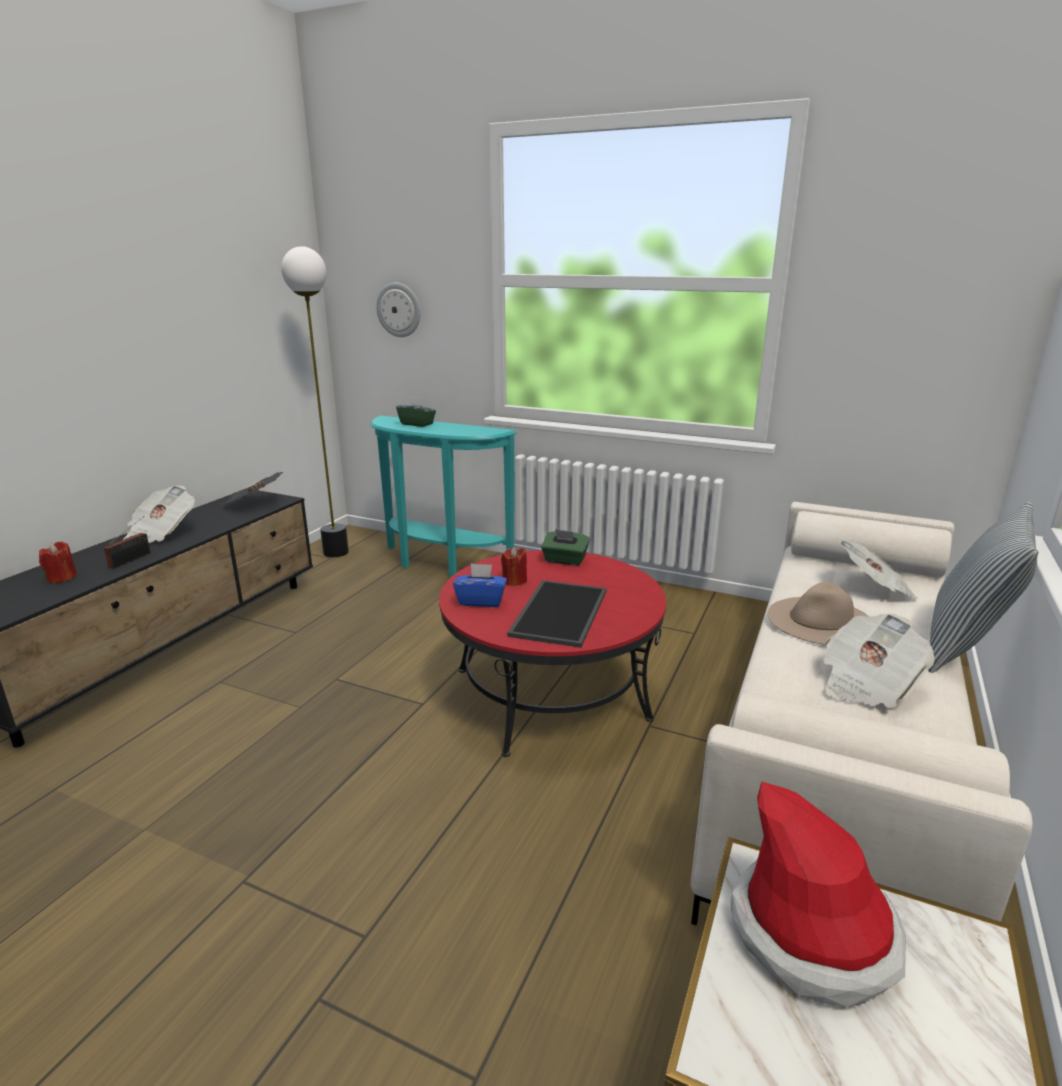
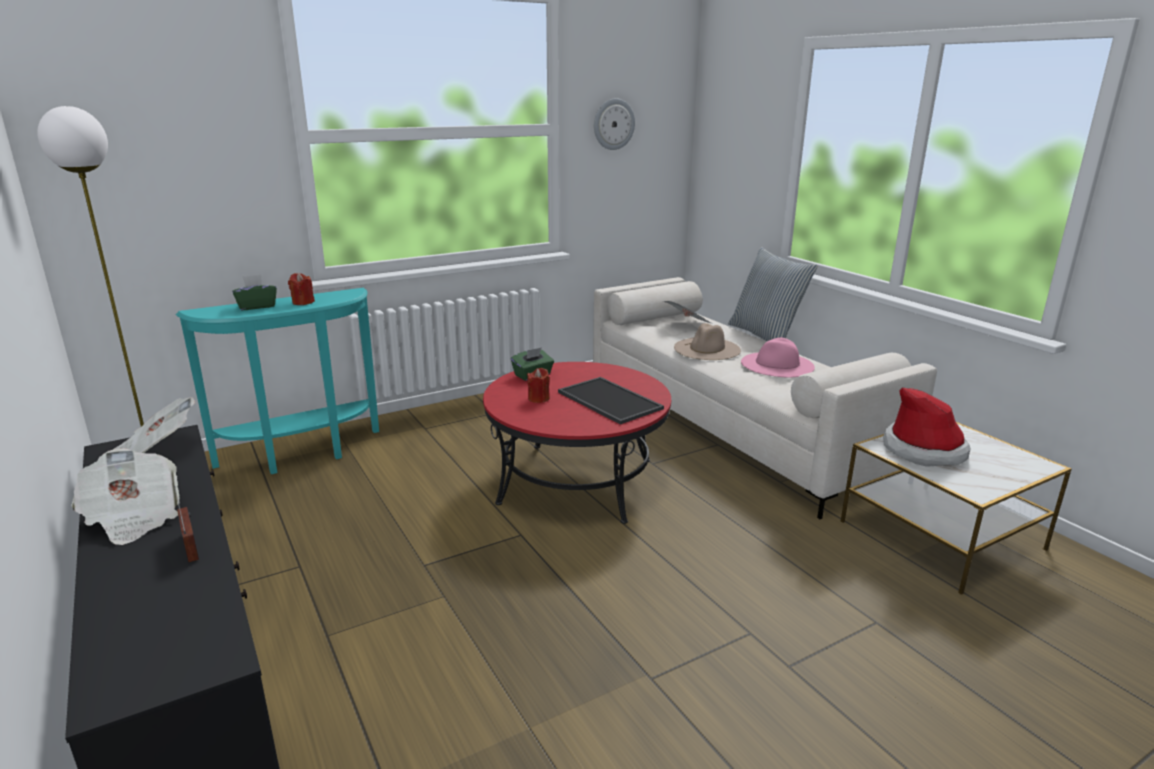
camera: 55 degrees left, 0 degrees up
red candle [39,542,77,583] -> red candle moved to [288,273,315,305]
wall clock [376,283,421,337] -> wall clock moved to [594,98,635,150]
blue tissue box [453,563,507,607] -> none
newspaper [823,614,935,708] -> pink hat [741,337,815,378]

